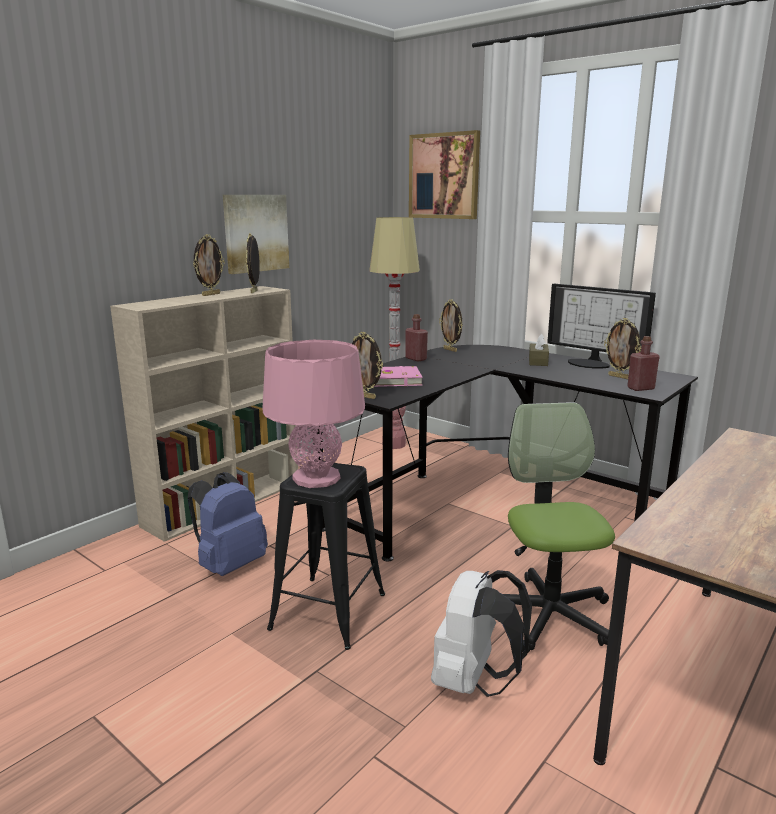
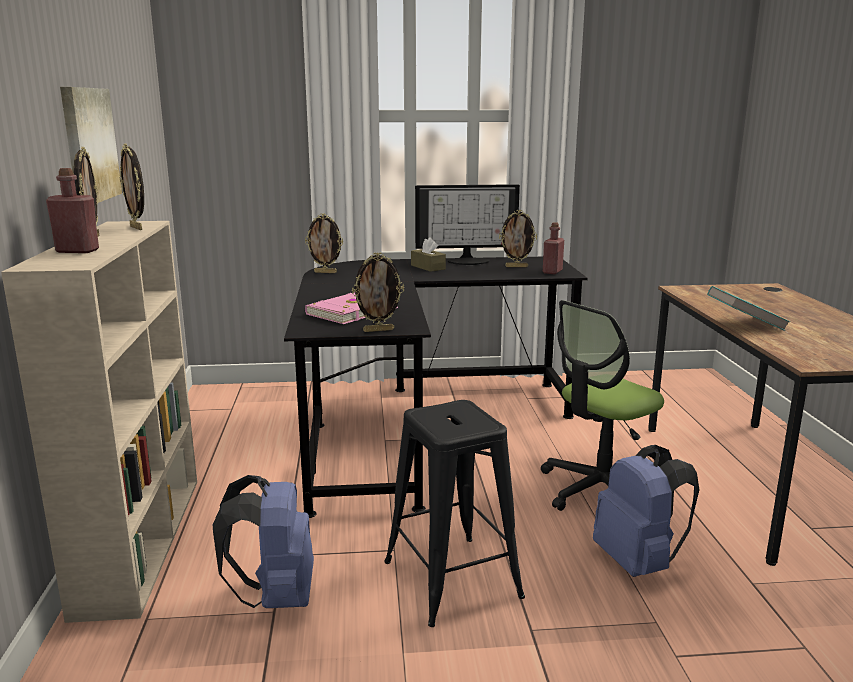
camera: 45 degrees left, 0 degrees up
pink table lamp [262,340,365,488] -> none
floor lamp [369,217,420,449] -> none
red bottle [405,314,428,361] -> red bottle moved to [46,168,99,253]
picture [409,130,480,219] -> none
white backpack [431,570,532,697] -> blue backpack [593,445,699,577]
office chair [503,402,615,653] -> office chair turned 75 degrees counterclockwise [541,300,664,511]
none -> turquoise book [707,286,790,331]

